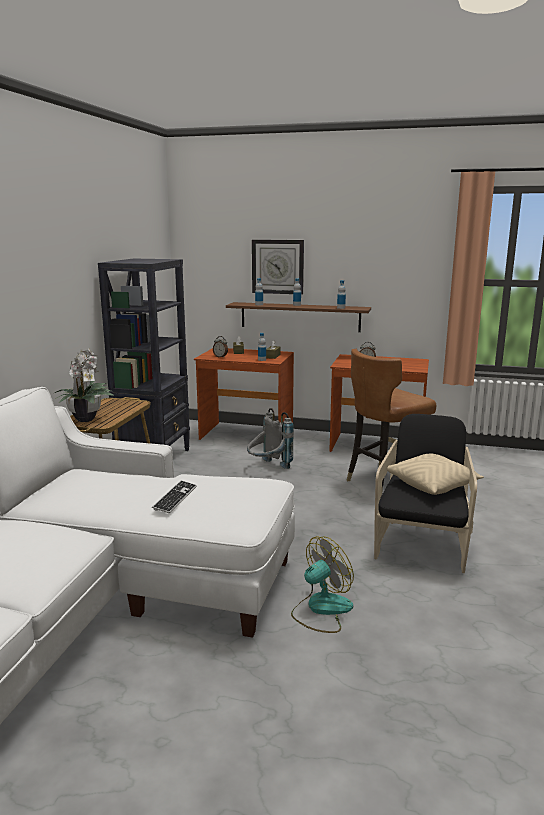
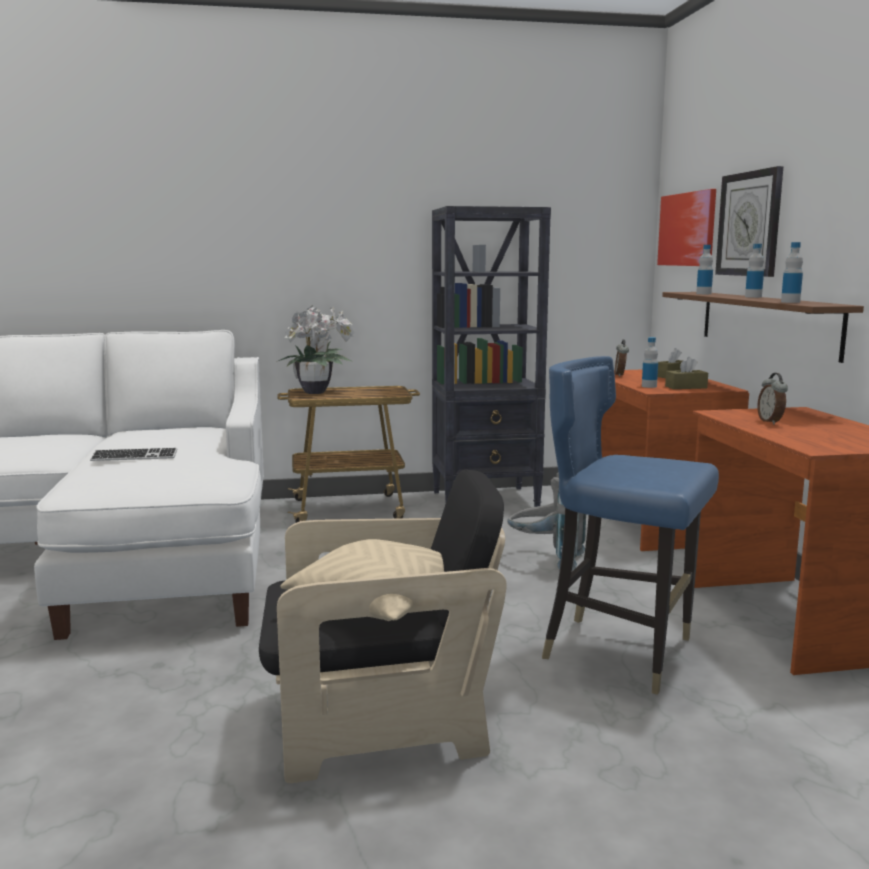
camera: 65 degrees right, 5 degrees down
fan [291,536,354,633] -> none
brown chair [347,349,436,490] -> blue chair [542,356,719,695]
none -> picture [657,189,716,266]

